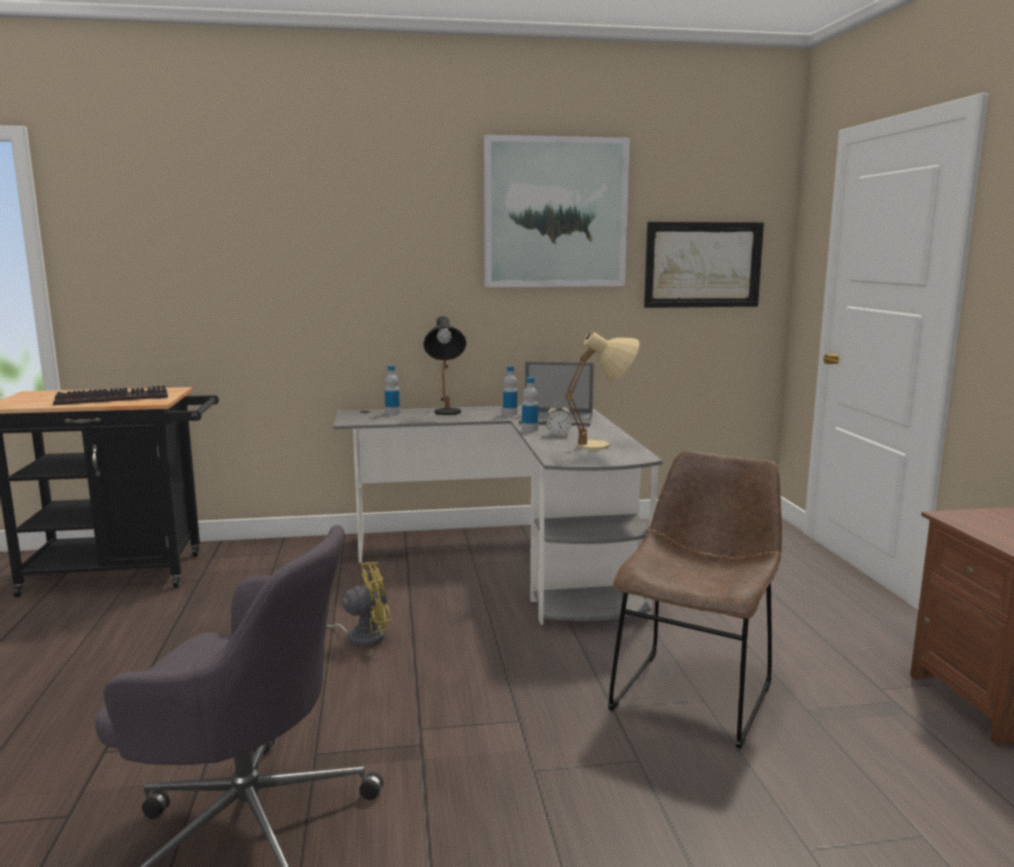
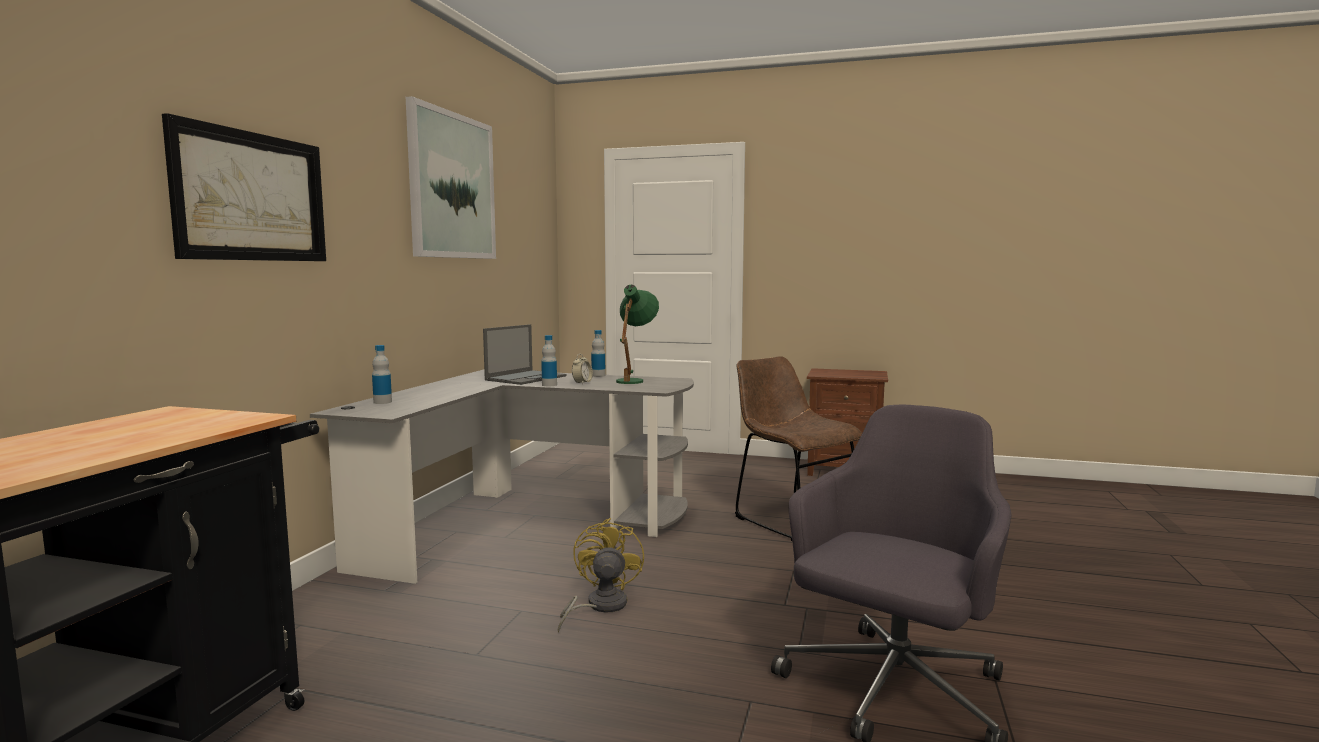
camera: 65 degrees left, 5 degrees down
keyboard [53,385,168,405] -> none
black table lamp [423,316,466,415] -> none
bottle [503,366,518,416] -> bottle moved to [591,330,605,377]
beige table lamp [564,331,639,450] -> green table lamp [616,285,659,384]
picture [644,222,764,308] -> picture moved to [162,113,326,261]

